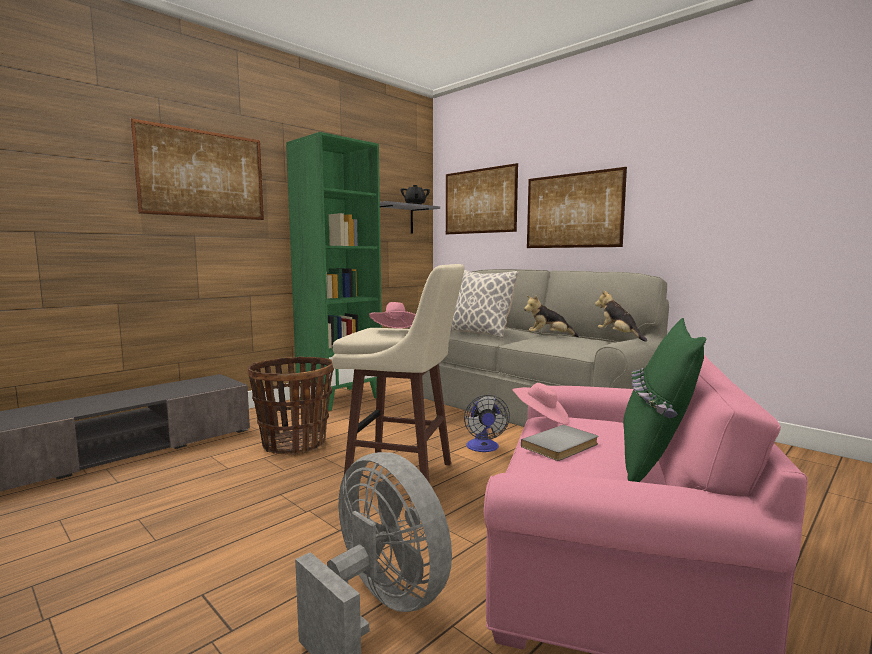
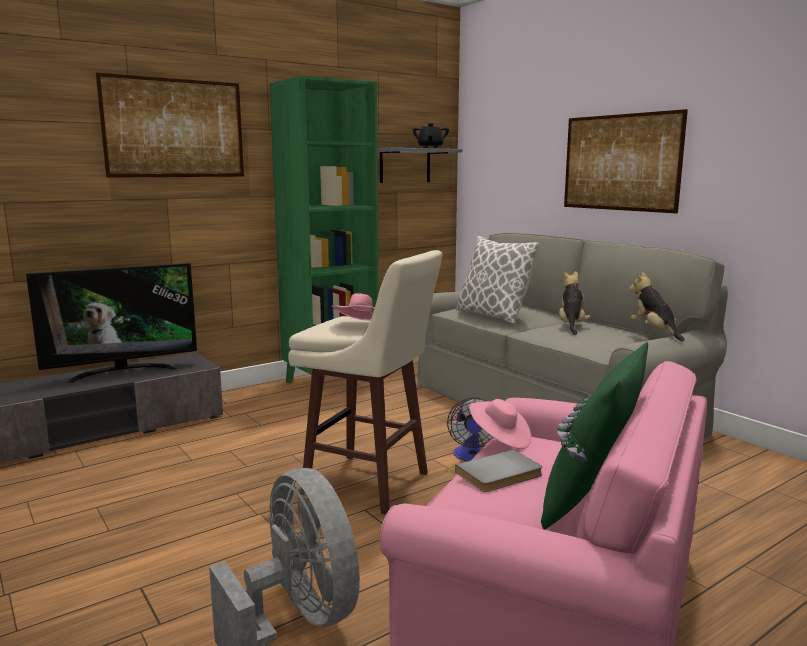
camera: 10 degrees right, 5 degrees up
basket [248,356,334,455] -> none
picture [446,163,518,234] -> none
plush toy [524,295,579,337] -> plush toy turned 90 degrees clockwise [559,271,591,335]
none -> television [26,263,197,384]

